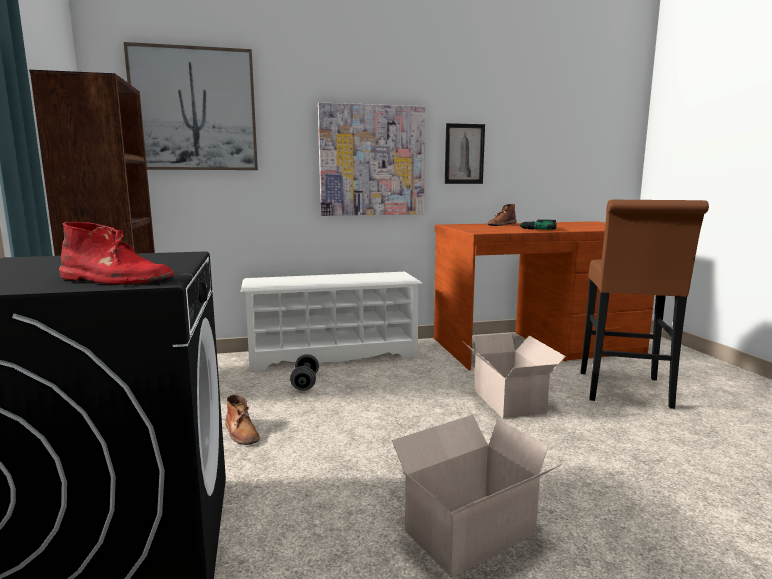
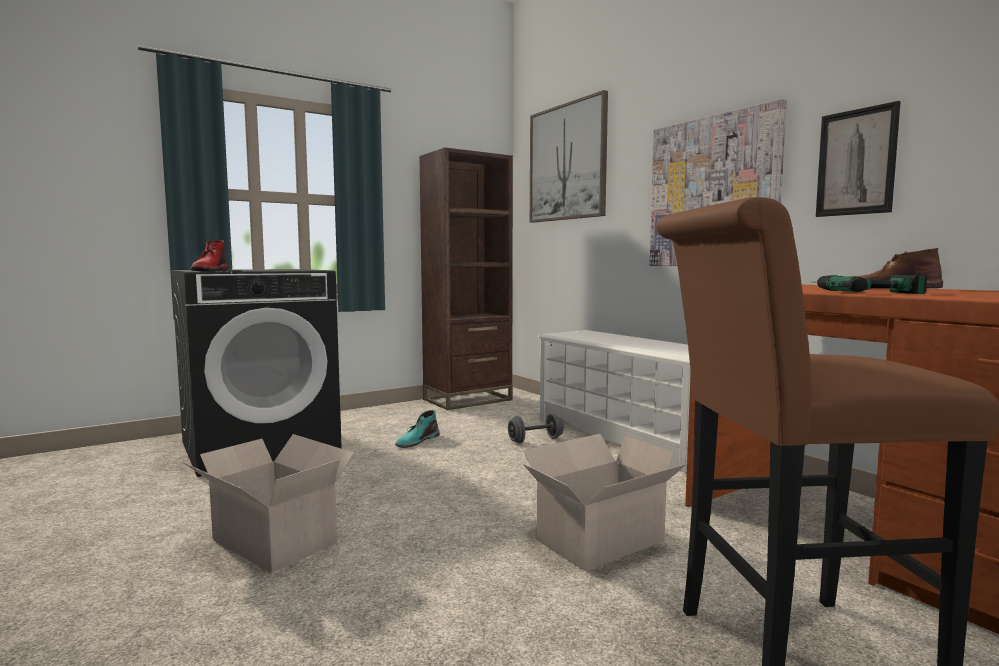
camera: 70 degrees right, 5 degrees down
brown boot [225,395,260,445] -> turquoise boot [395,410,439,448]

